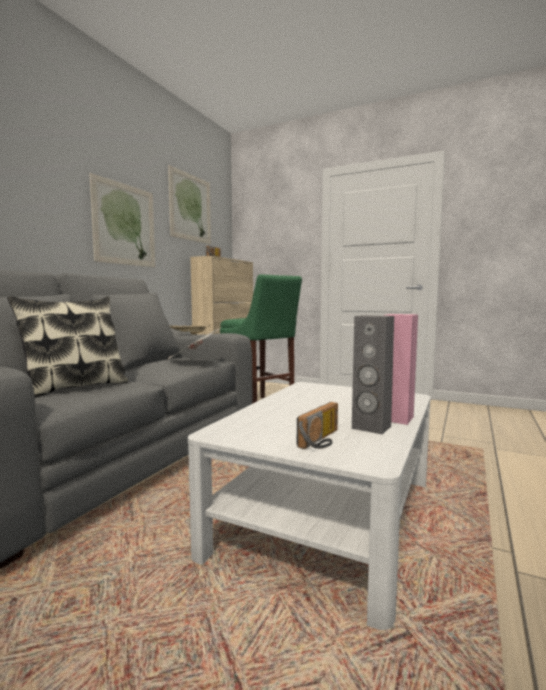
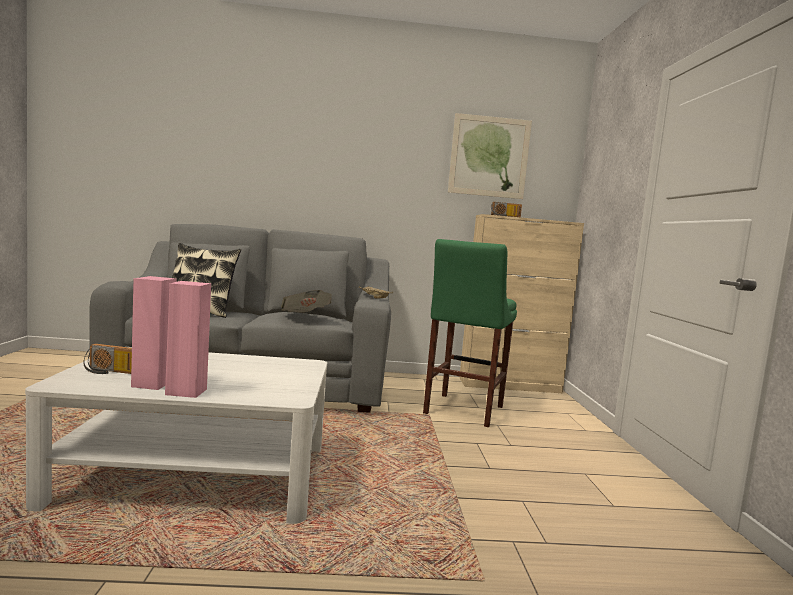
camera: 60 degrees right, 0 degrees up
picture [89,173,155,267] -> none
grey speaker [352,315,394,434] -> pink speaker [131,276,176,390]

